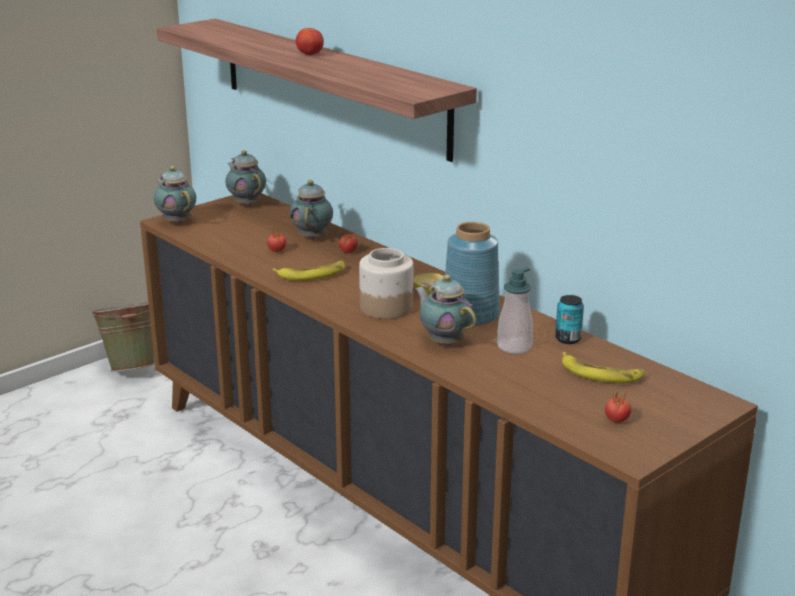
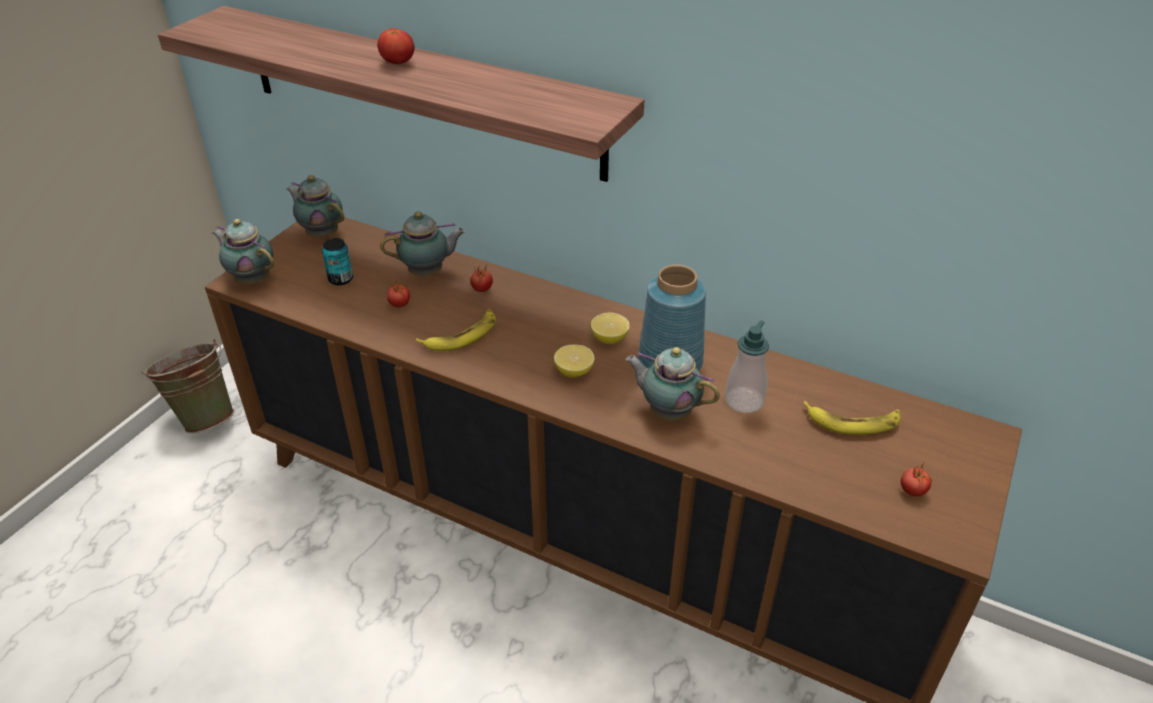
camera: 20 degrees left, 15 degrees up
teapot [290,180,333,240] -> teapot turned 90 degrees clockwise [381,212,466,276]
jar [359,248,413,319] -> lemon [554,344,595,378]
can [555,295,584,344] -> can moved to [322,238,353,285]

